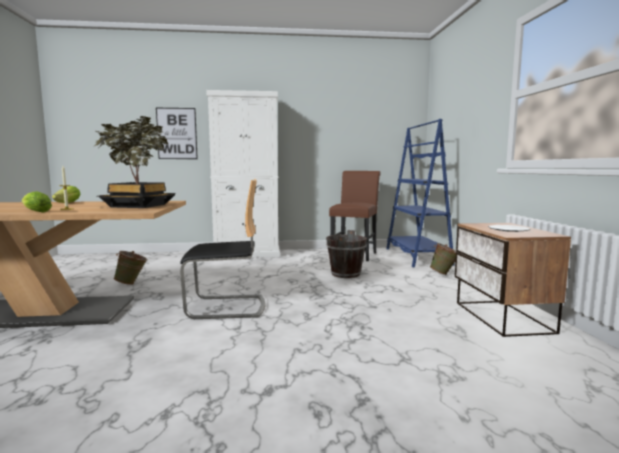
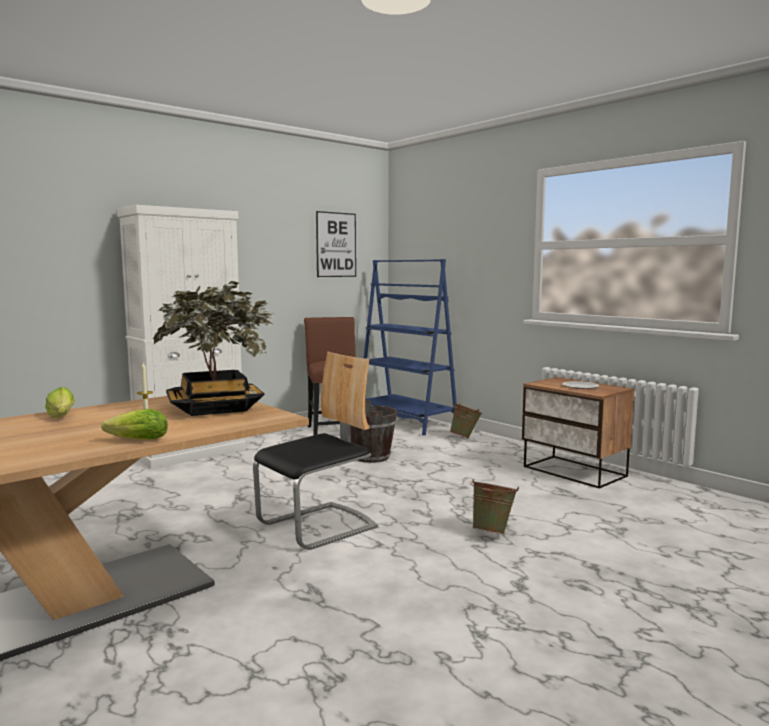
camera: 35 degrees left, 0 degrees up
green bucket [113,251,148,285] -> green bucket moved to [470,479,519,534]
picture [156,108,198,159] -> picture moved to [316,211,356,277]

